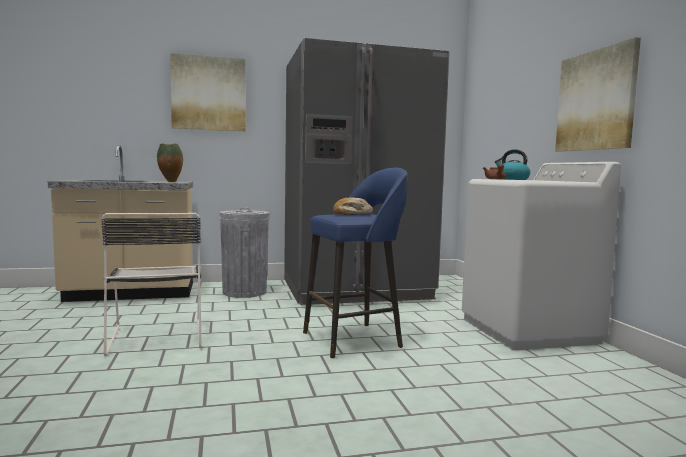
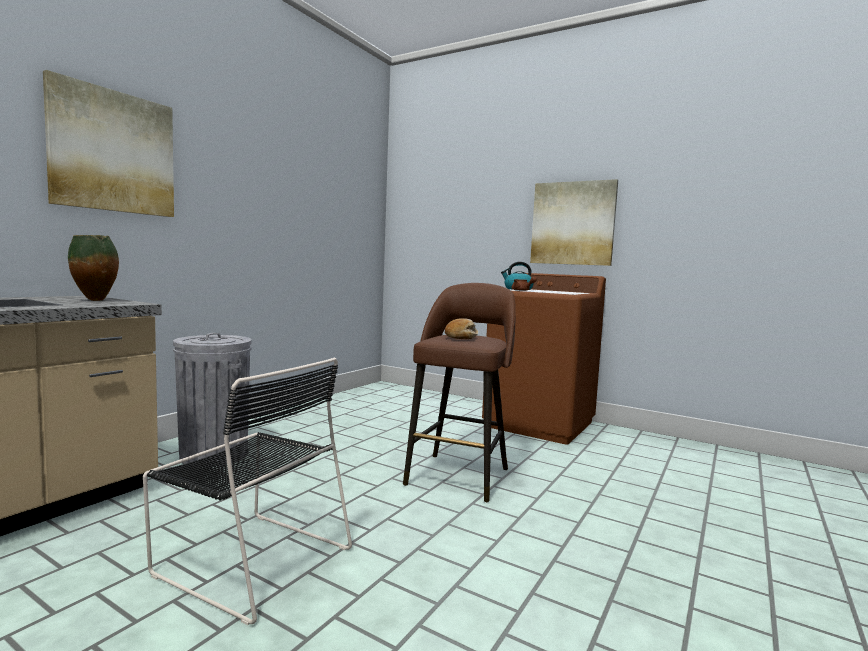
camera: 45 degrees left, 0 degrees up
grey fridge [284,38,449,305] -> none
blue stool [303,168,408,358] -> brown stool [403,283,516,502]
white washing machine [462,162,621,350] -> brown washing machine [482,273,606,445]

